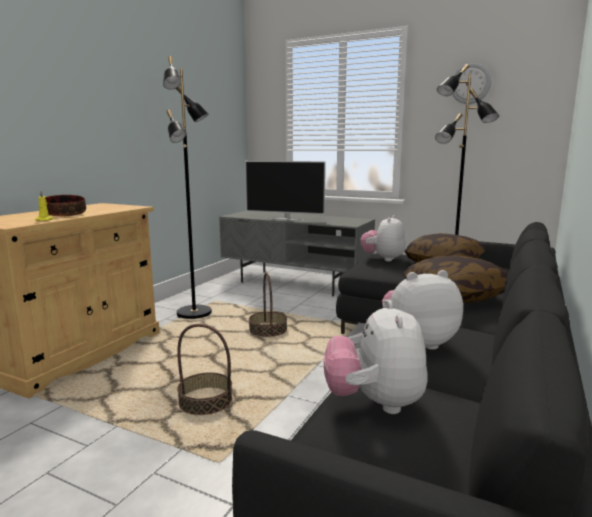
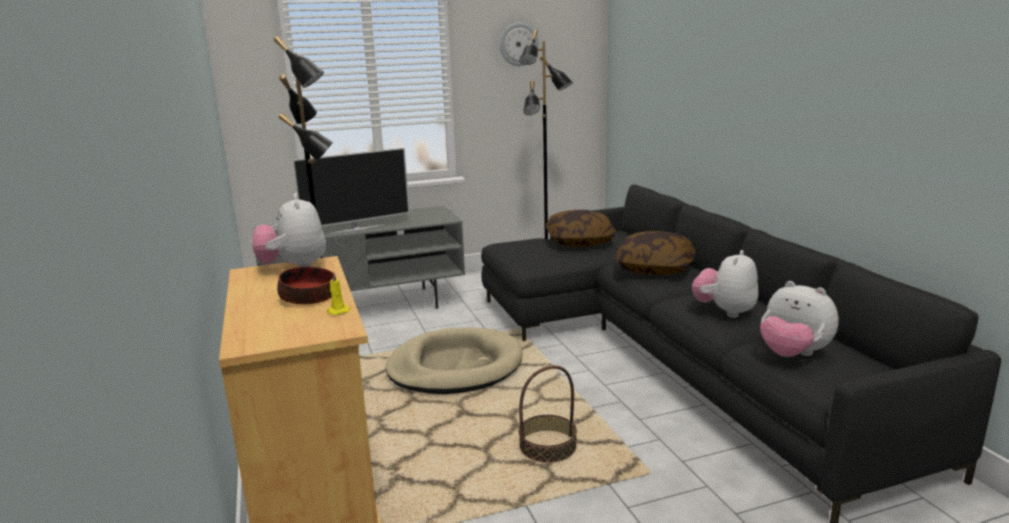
camera: 45 degrees left, 5 degrees up
basket [249,272,287,337] -> beige dog bed [386,327,523,394]
plush toy [360,215,405,261] -> plush toy moved to [252,195,326,267]

